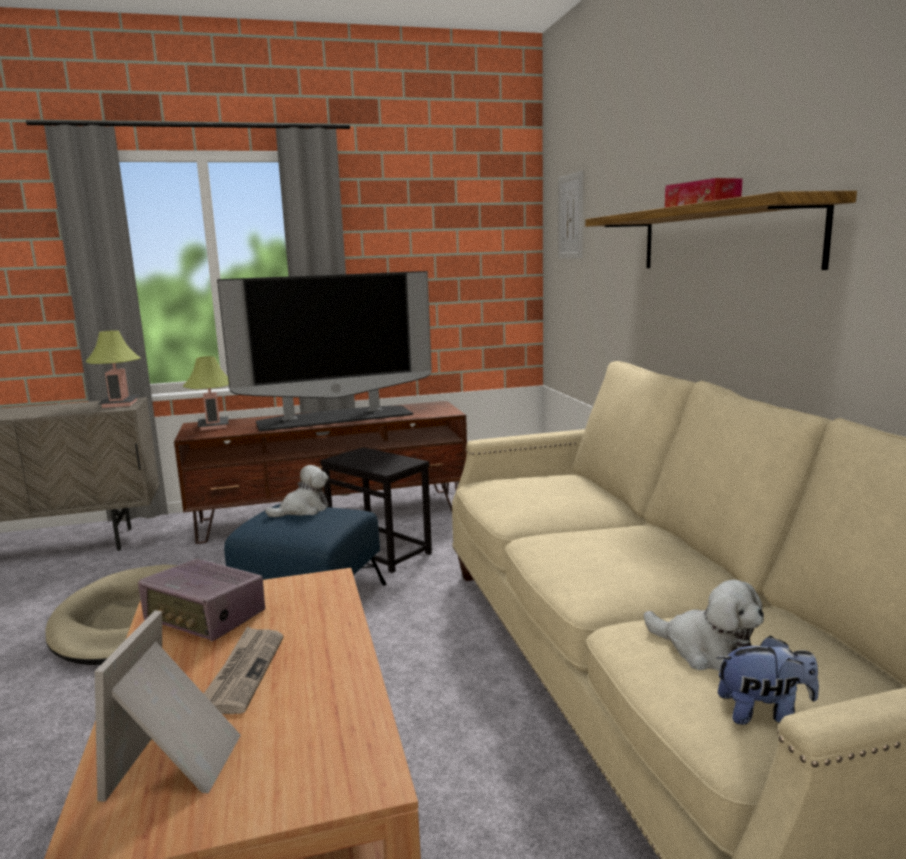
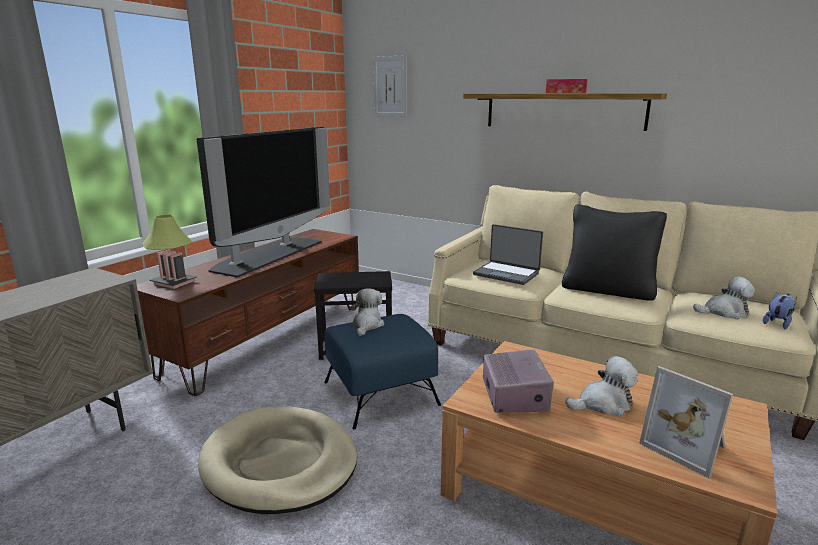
camera: 45 degrees left, 5 degrees up
table lamp [86,330,141,408] -> none
radio [138,559,265,642] -> radio turned 75 degrees counterclockwise [483,349,554,413]
newspaper [204,626,284,714] -> plush toy [565,356,638,417]
none -> laptop [473,224,543,285]
none -> black pillow [562,204,667,301]

